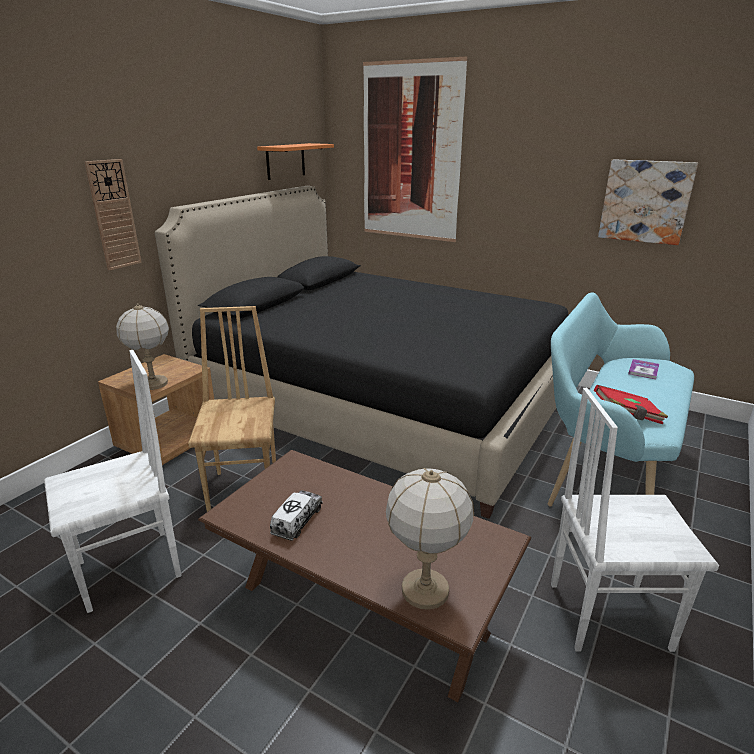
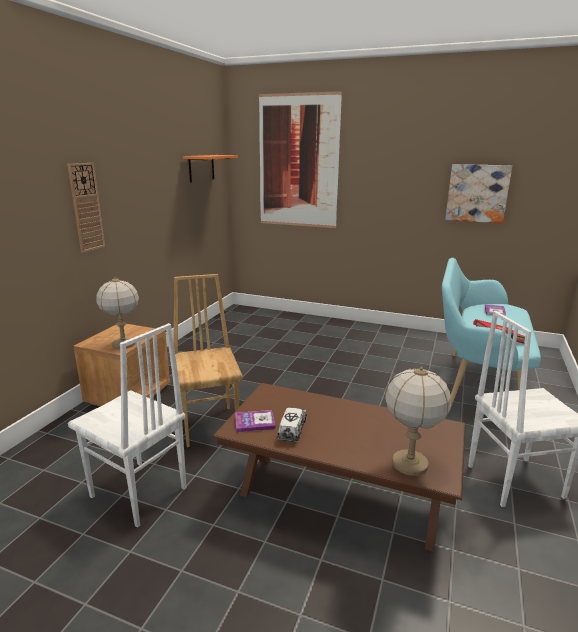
camera: 10 degrees left, 5 degrees down
white chair [44,350,181,613] -> white chair turned 75 degrees clockwise [68,323,186,528]
black bed [155,186,569,519] -> none
none -> book [235,410,275,432]

